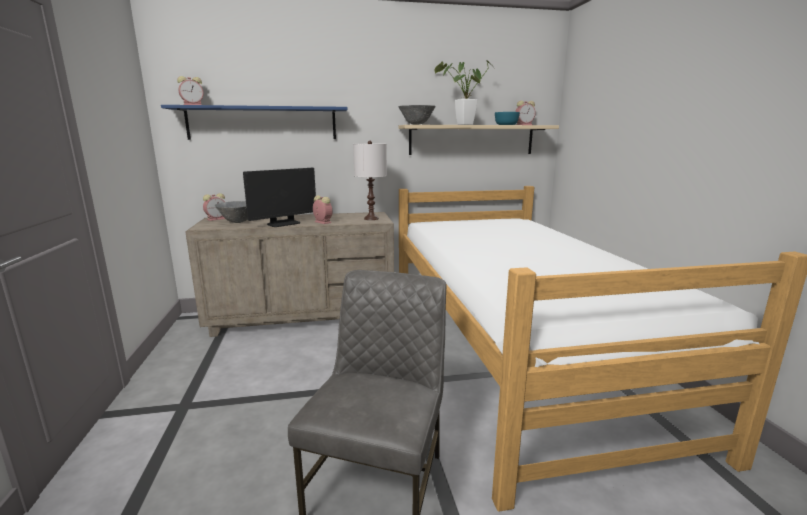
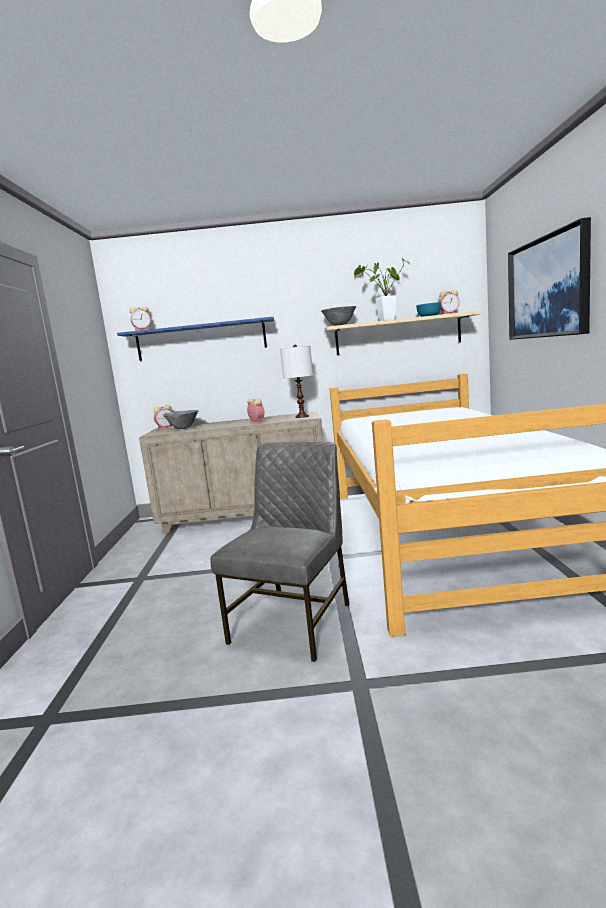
camera: 10 degrees right, 5 degrees down
monitor [243,168,316,227] -> none
none -> picture [508,217,591,340]

